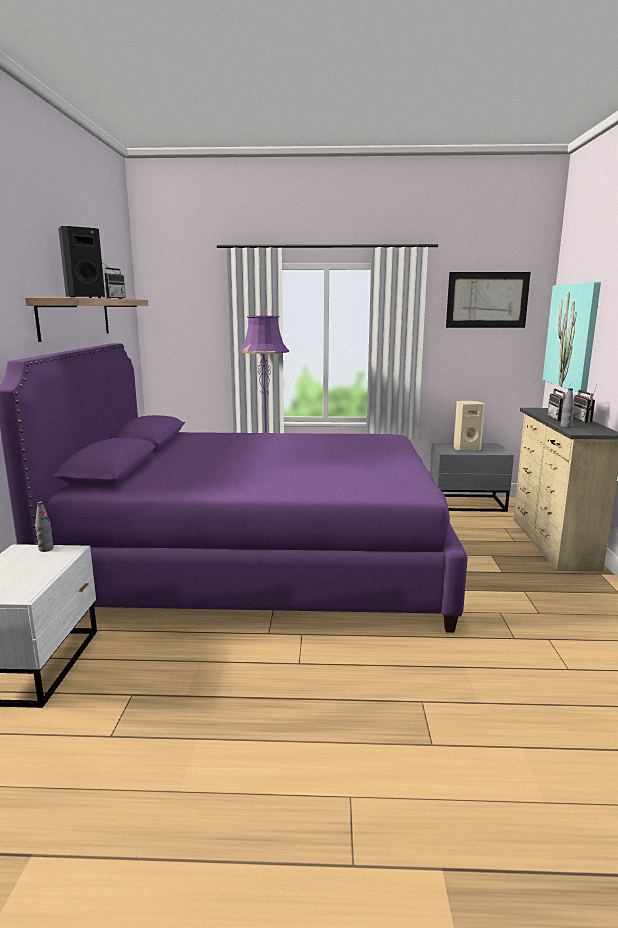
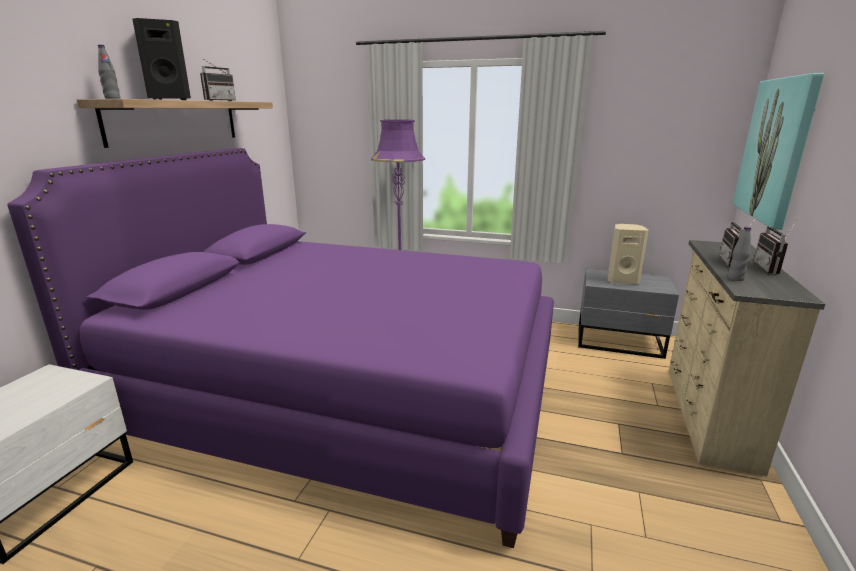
camera: 15 degrees right, 5 degrees up
grey bottle [35,502,54,552] -> grey bottle moved to [98,45,120,99]
picture [446,272,531,328] -> none

